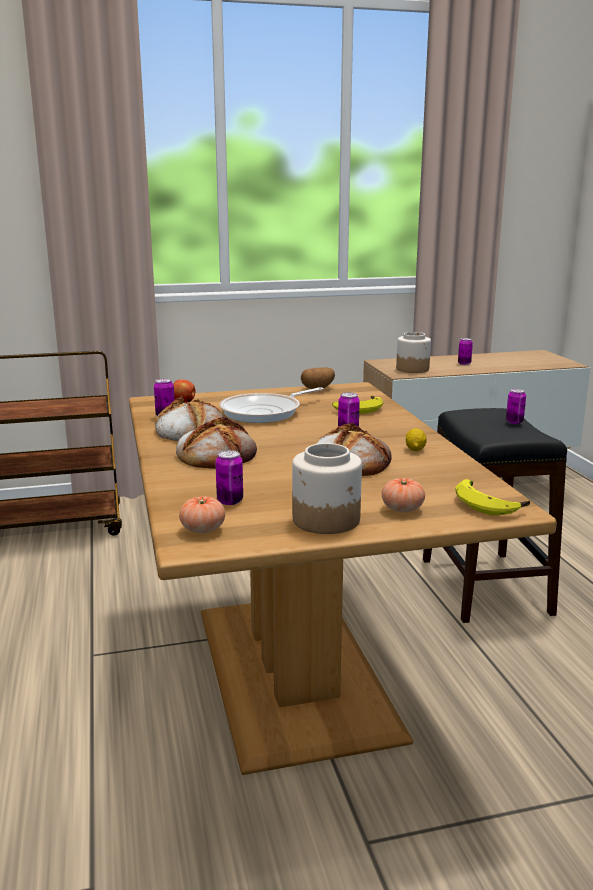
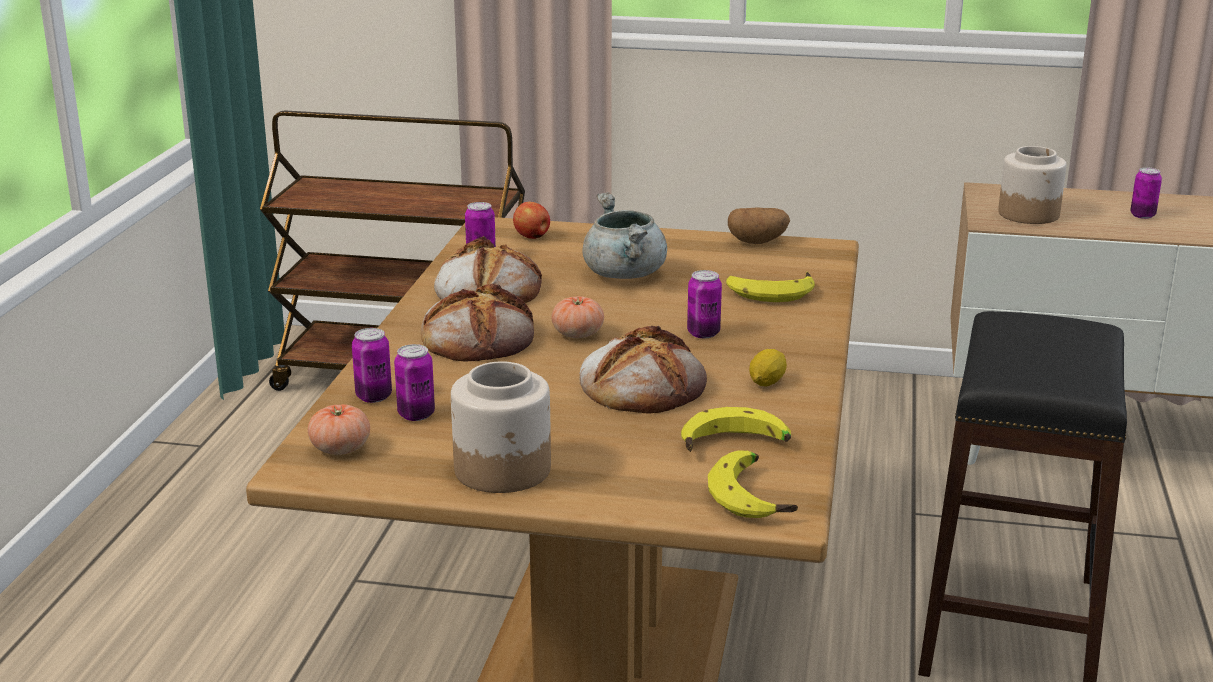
camera: 25 degrees right, 5 degrees up
frying pan [219,387,324,423] -> grey cooking pot [583,192,667,279]
tomato [382,478,425,512] -> tomato moved to [551,296,604,338]
can [506,389,526,424] -> can moved to [352,328,392,403]
none -> banana [681,407,791,452]

